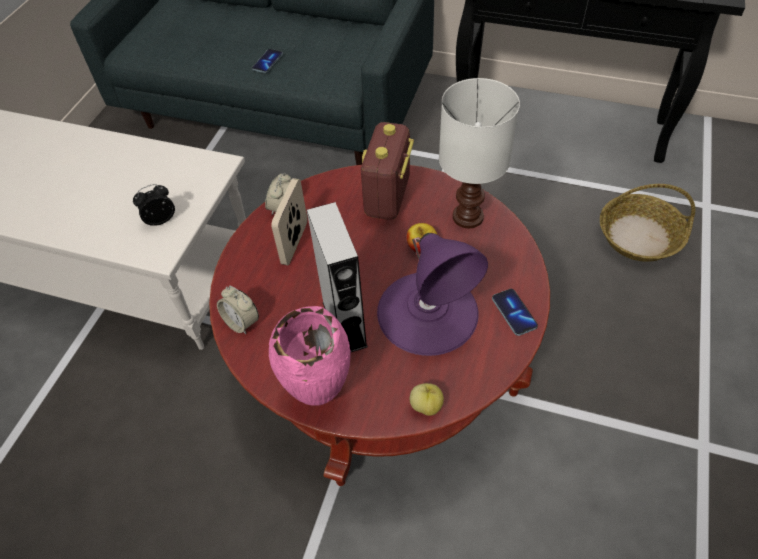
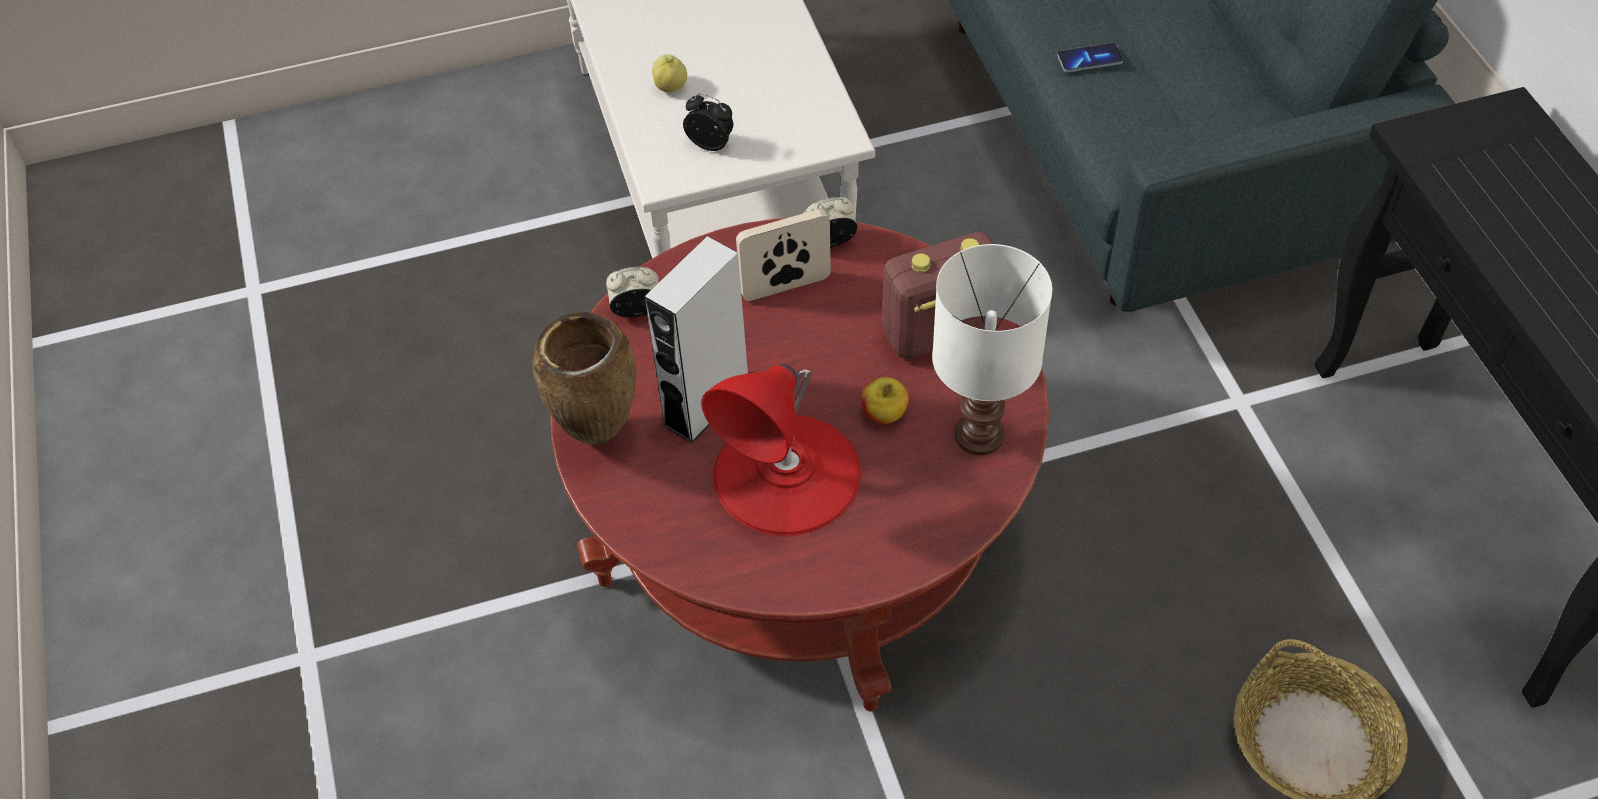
camera: 55 degrees right, 0 degrees up
alarm clock [217,286,259,334] -> alarm clock turned 75 degrees clockwise [606,267,659,317]
pink vase [269,306,351,406] -> brown vase [532,312,636,445]
purple table lamp [377,233,488,356] -> red table lamp [701,364,861,536]
apple [410,383,444,416] -> apple moved to [652,54,687,93]
phone [492,289,538,336] -> none

